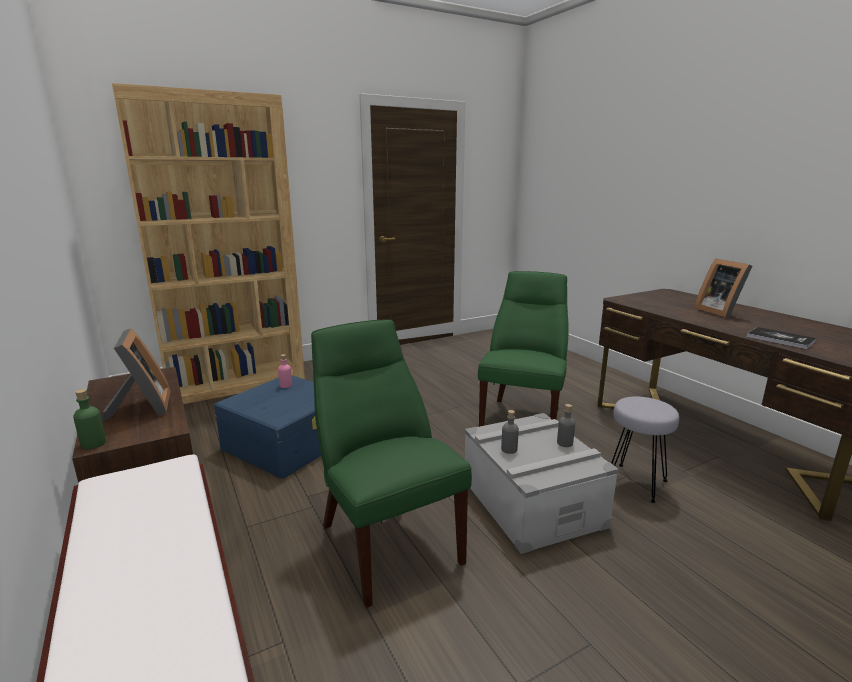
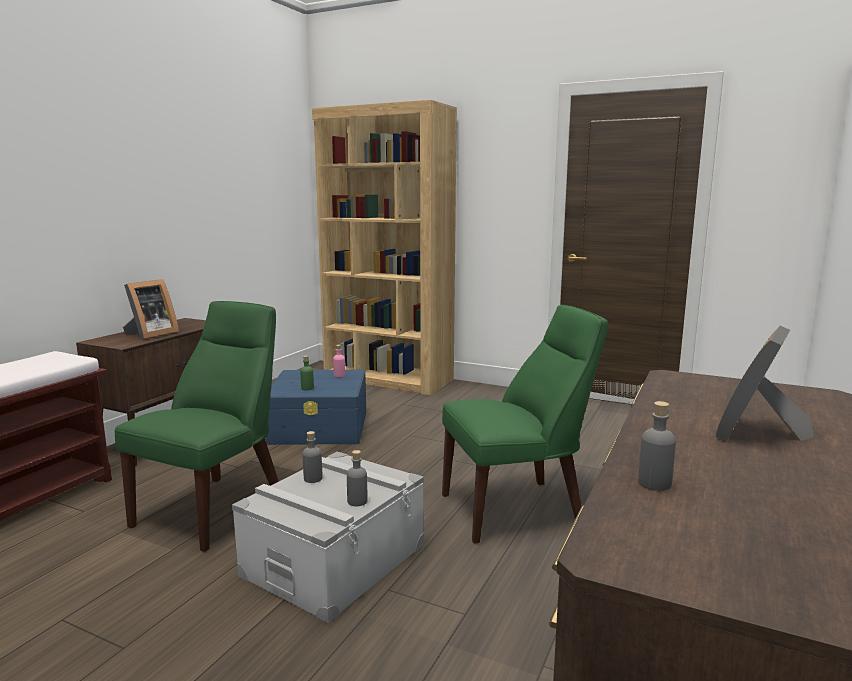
camera: 55 degrees right, 5 degrees down
green bottle [73,389,106,449] -> green bottle moved to [300,355,314,390]
grey stool [611,397,679,503] -> none
book [747,327,816,349] -> grey bottle [638,401,676,491]

